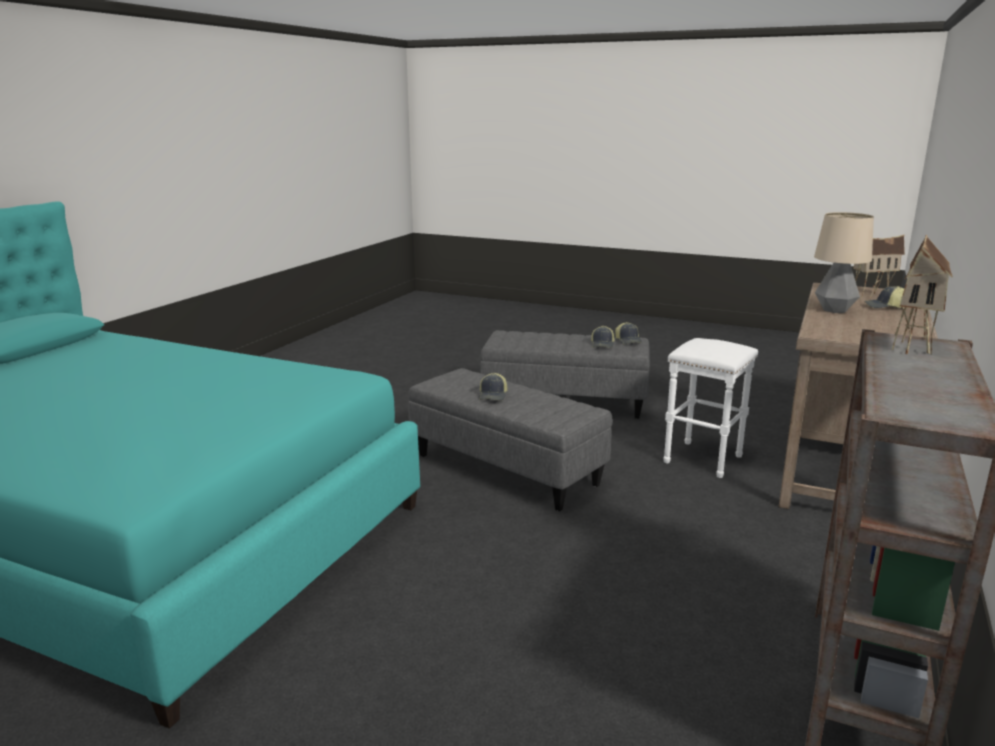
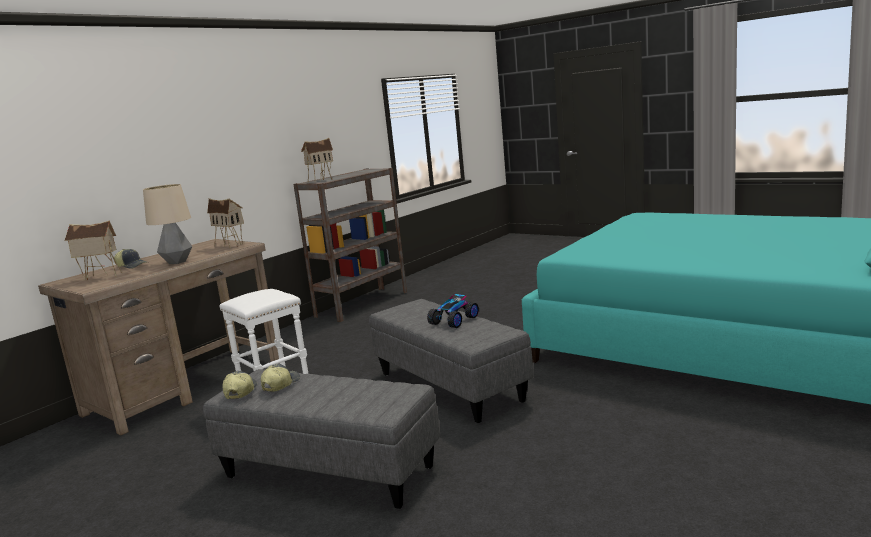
camera: 165 degrees left, 5 degrees down
cap [479,373,507,401] -> toy car [427,294,479,328]
none -> toy house [207,198,244,248]

